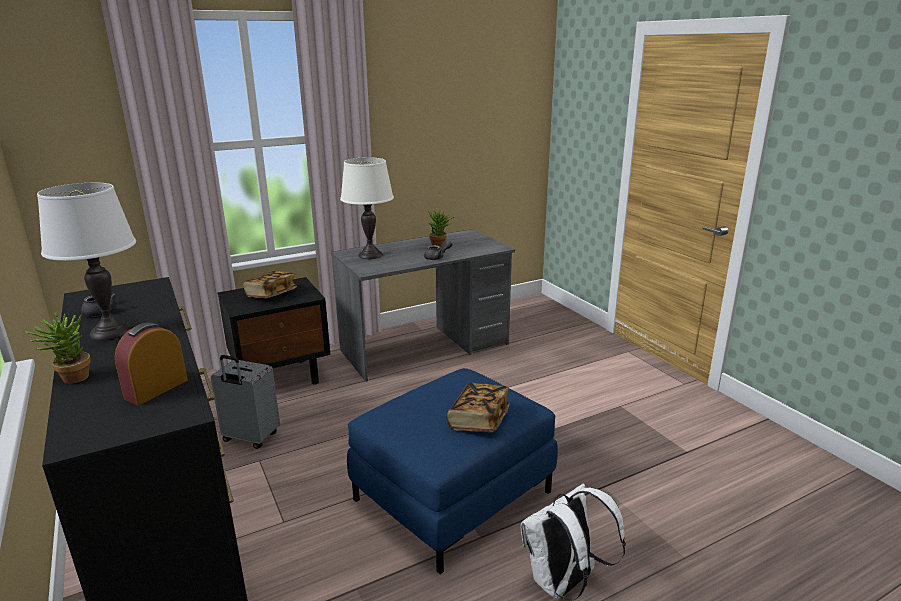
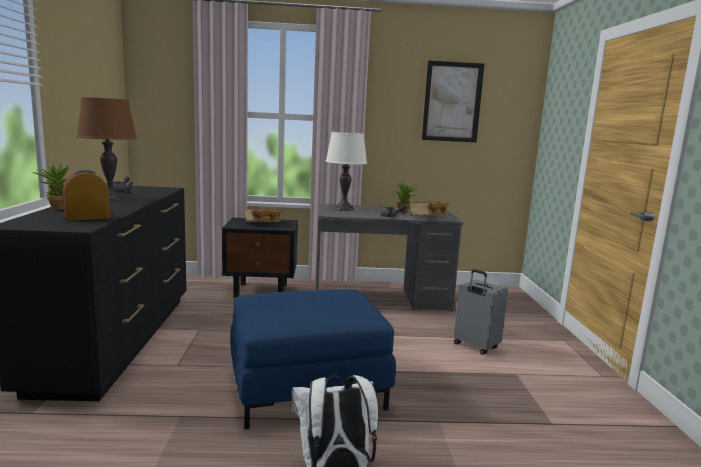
camera: 25 degrees right, 10 degrees down
white table lamp [37,183,136,340] -> brown table lamp [76,97,137,201]
grey suitcase [211,355,280,449] -> grey suitcase moved to [454,269,508,354]
book [447,383,510,432] -> book moved to [409,201,450,216]
none -> picture [422,60,485,142]

